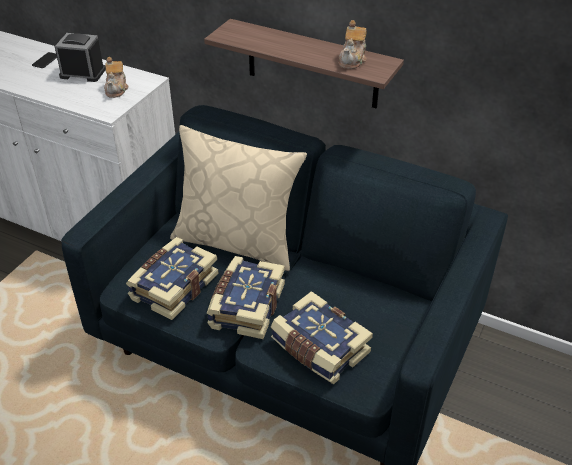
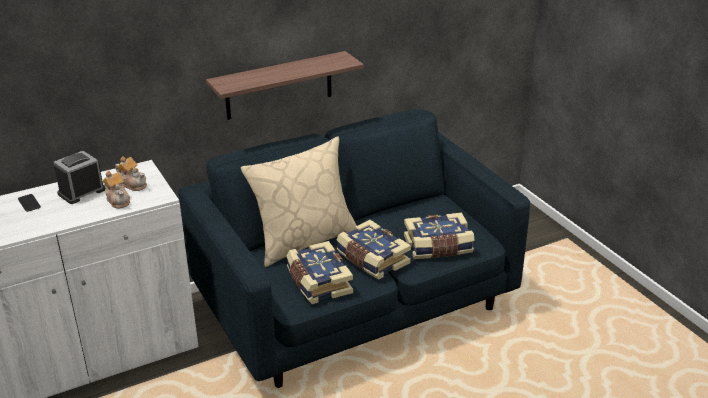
camera: 55 degrees left, 10 degrees down
teapot [339,20,367,69] -> teapot moved to [103,171,130,209]

